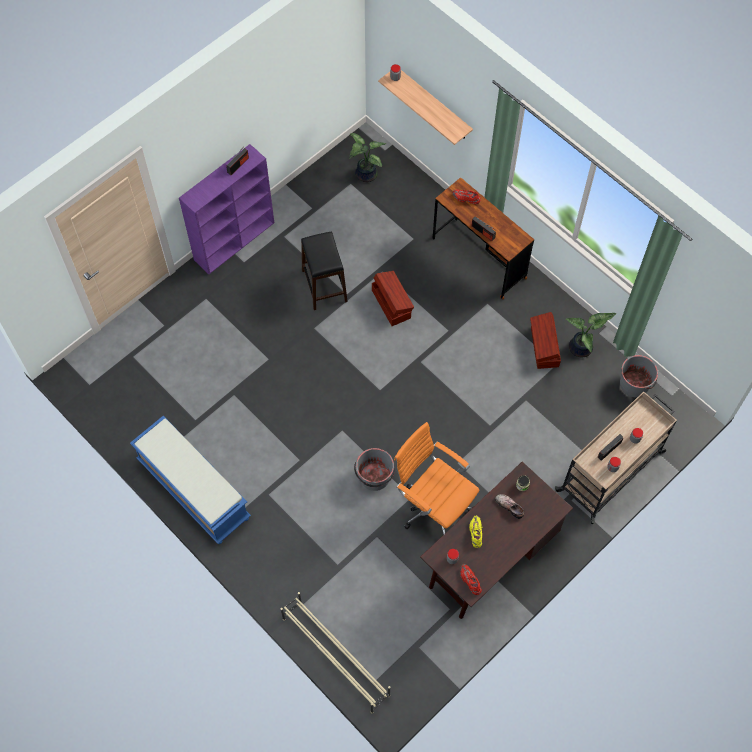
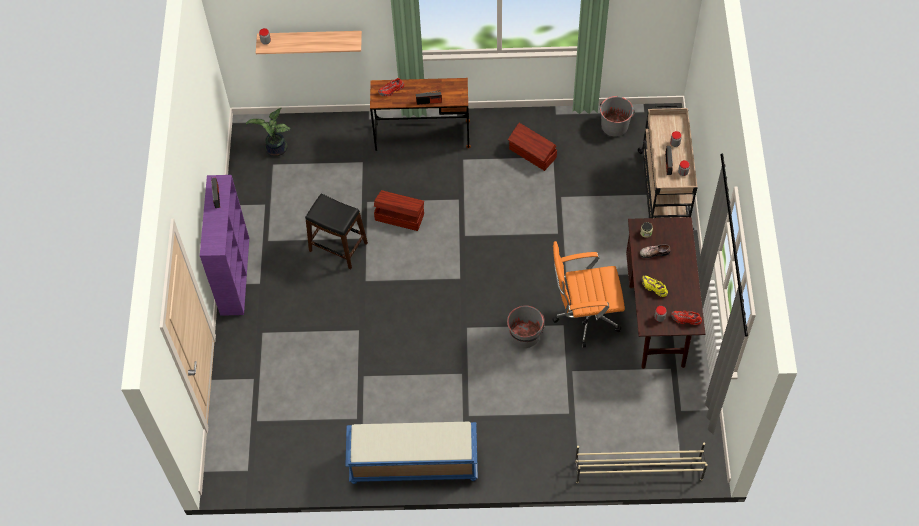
camera: 45 degrees left, 5 degrees down
potted plant [566,313,616,358] -> none

